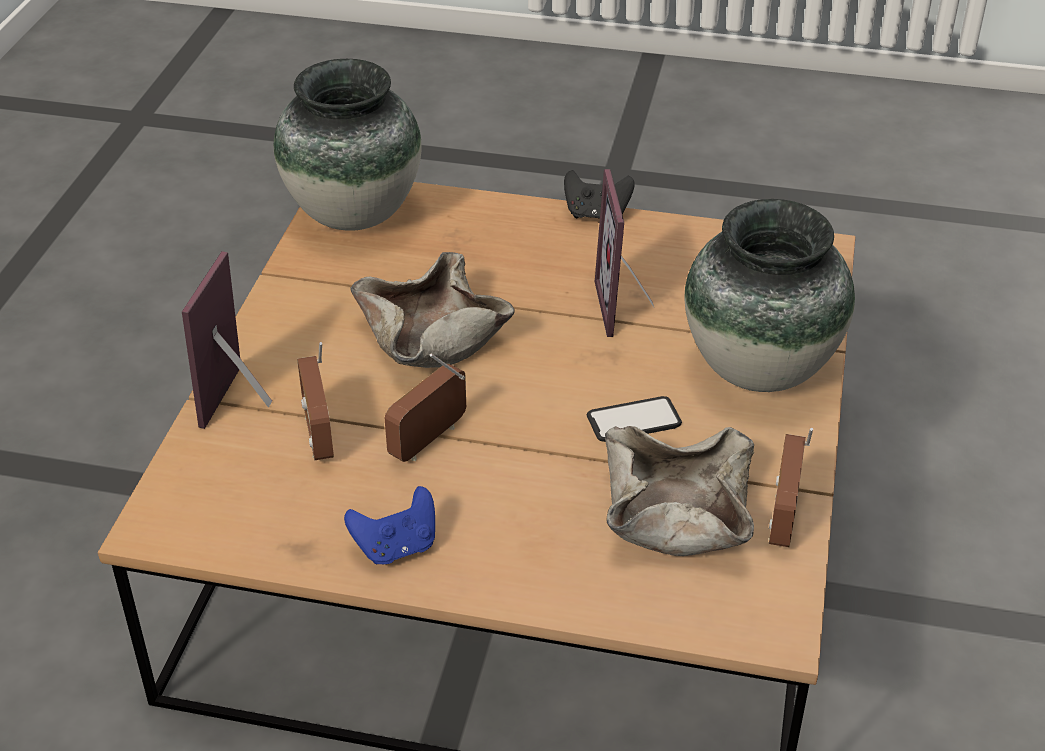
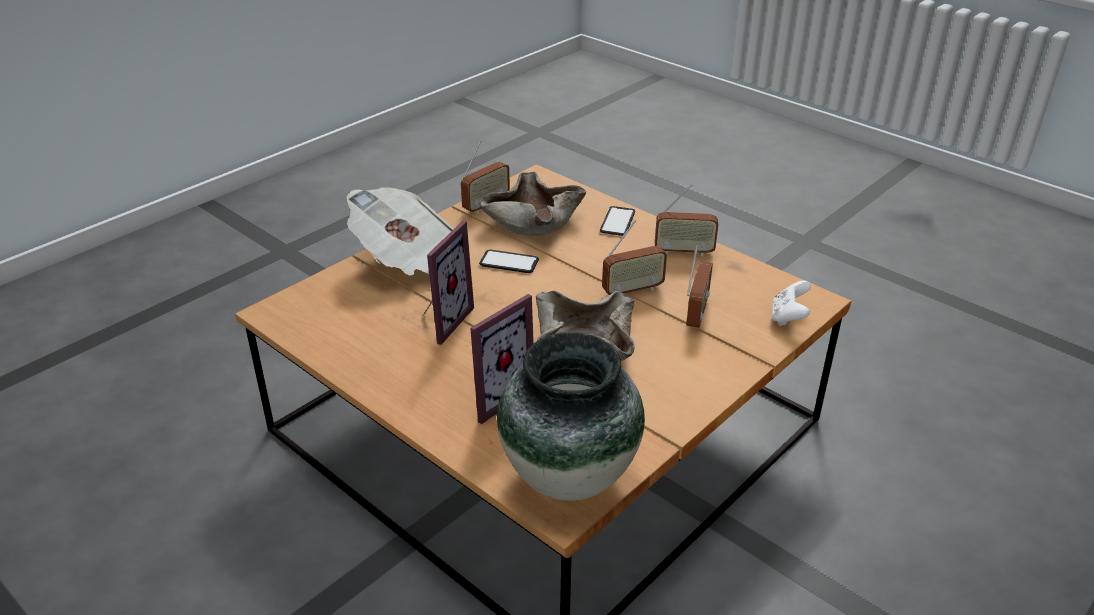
camera: 150 degrees left, 5 degrees down
picture frame [182,251,272,429] -> picture frame moved to [470,294,534,424]
blue game controller [344,486,435,564] -> radio [655,184,719,257]
black game controller [564,170,635,219] -> none
vase [684,199,855,392] -> newspaper [347,187,454,275]
none -> phone [600,206,635,236]
none -> white game controller [771,281,811,326]

